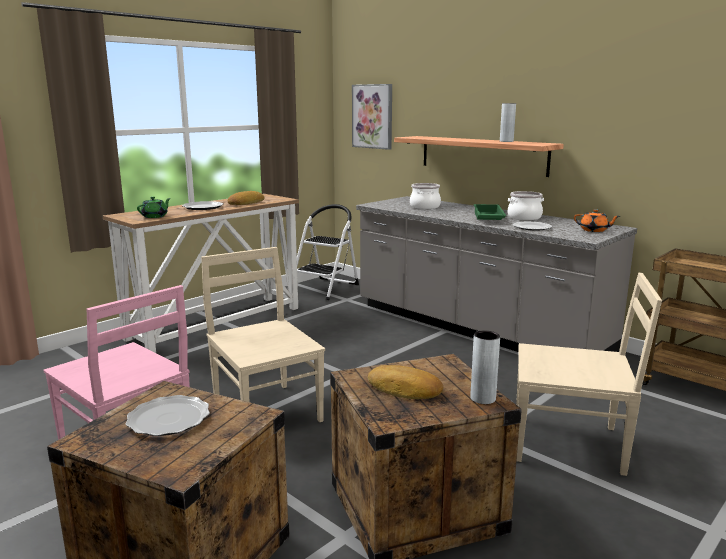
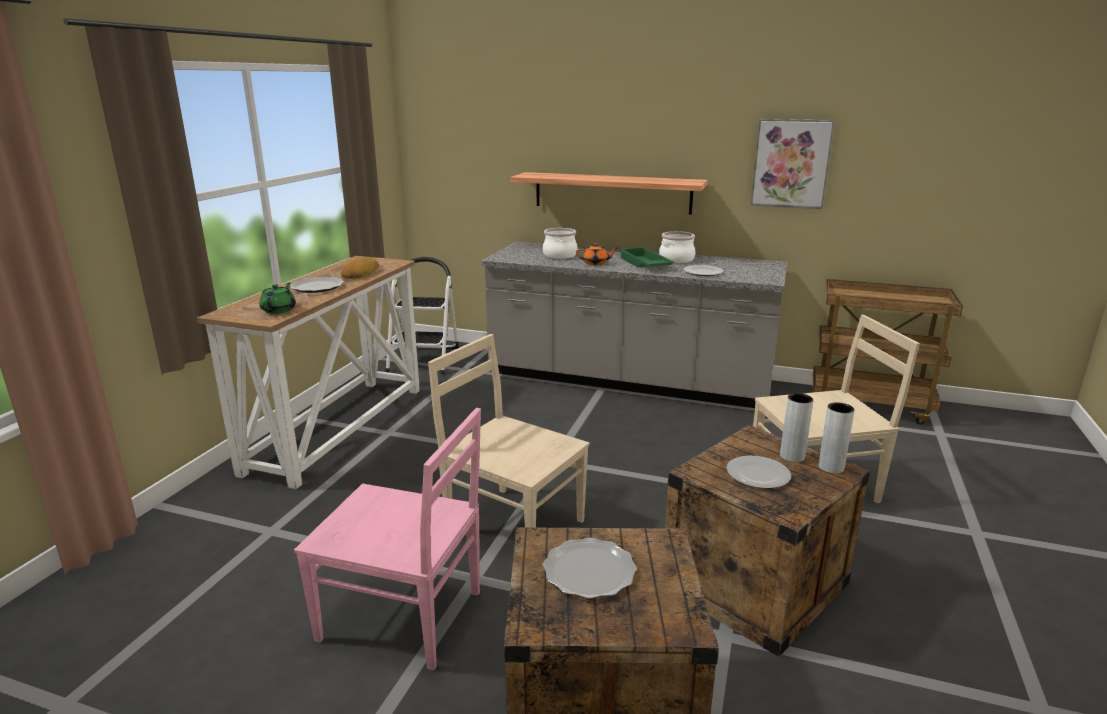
camera: 25 degrees left, 5 degrees up
picture [352,84,392,150] -> picture moved to [751,119,835,209]
bread [368,365,443,399] -> plate [726,456,791,489]
grey vase [500,103,516,142] -> grey vase moved to [780,393,813,462]
orange teapot [574,209,620,232] -> orange teapot moved to [576,243,617,265]

